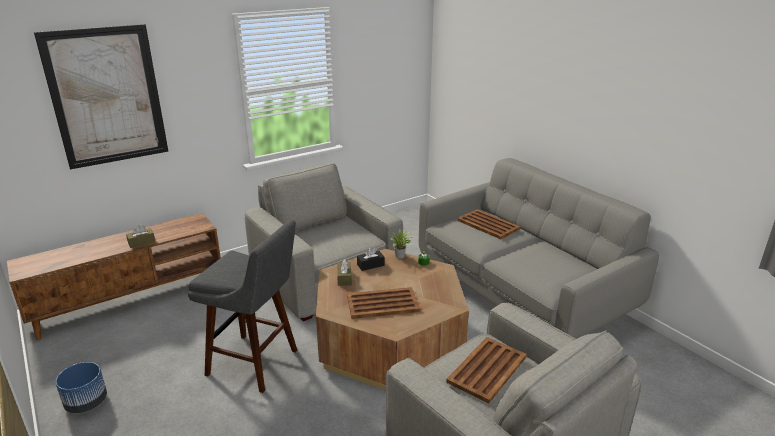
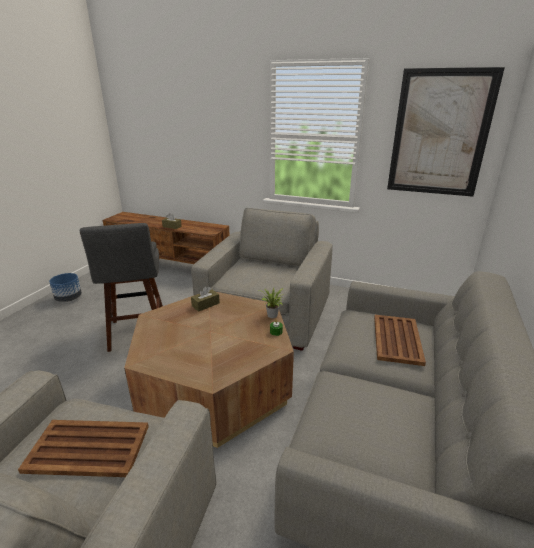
camera: 55 degrees right, 0 degrees up
picture [34,24,168,169] -> picture moved to [387,67,505,197]
brown tray [347,287,420,319] -> none
black tissue box [357,247,385,271] -> none

